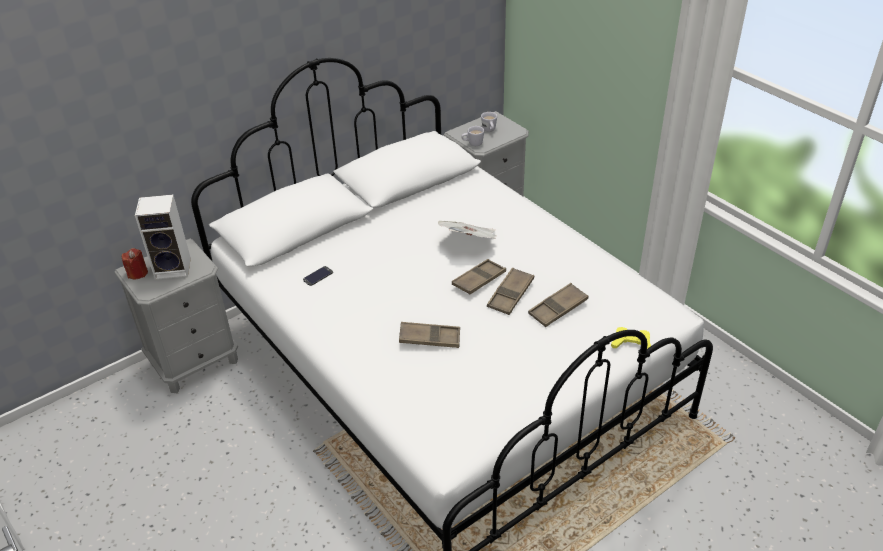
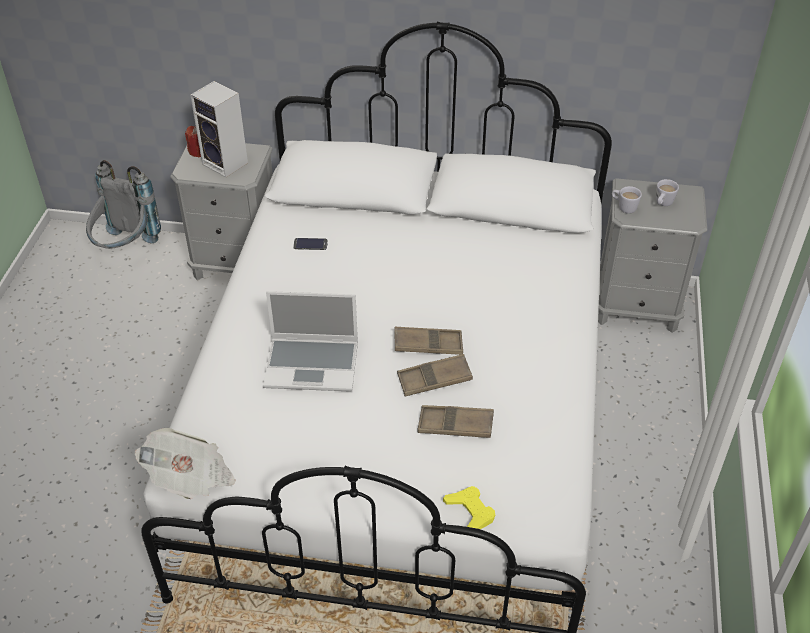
camera: 45 degrees right, 5 degrees up
brown tray [399,322,460,348] -> laptop [263,291,358,391]
newspaper [438,221,497,239] -> newspaper moved to [135,428,236,499]
none -> grey backpack [86,160,161,249]

